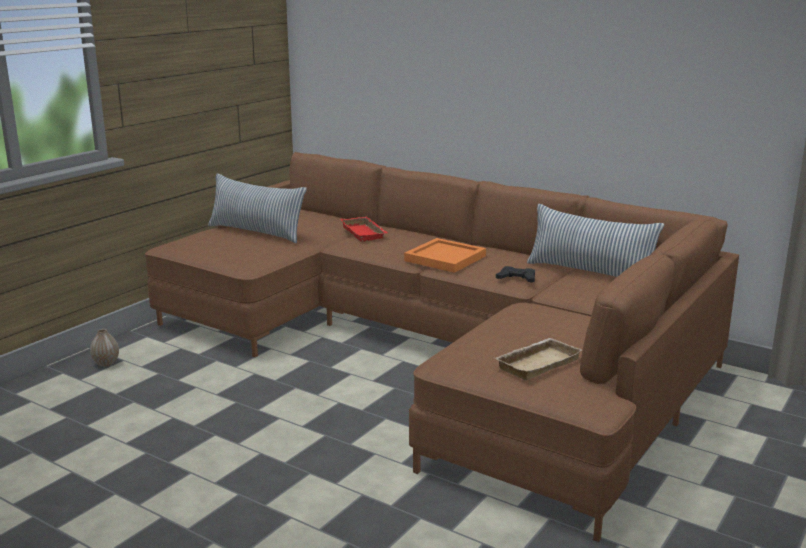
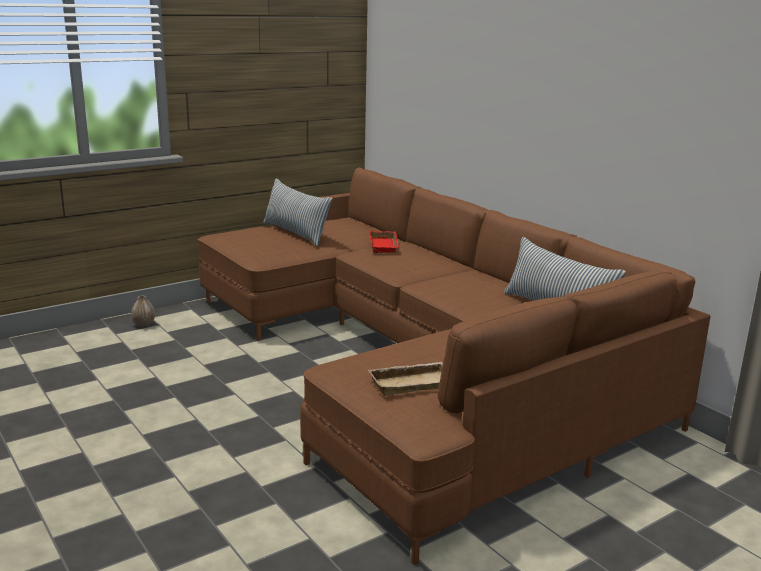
camera: 20 degrees right, 0 degrees up
orange tray [404,238,486,273] -> none
black game controller [496,266,535,282] -> none

